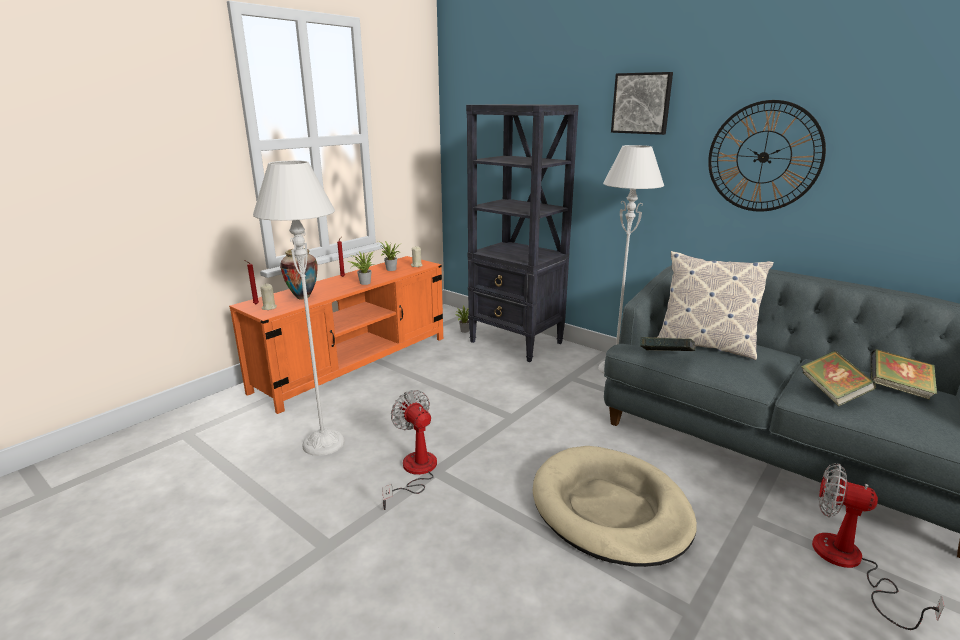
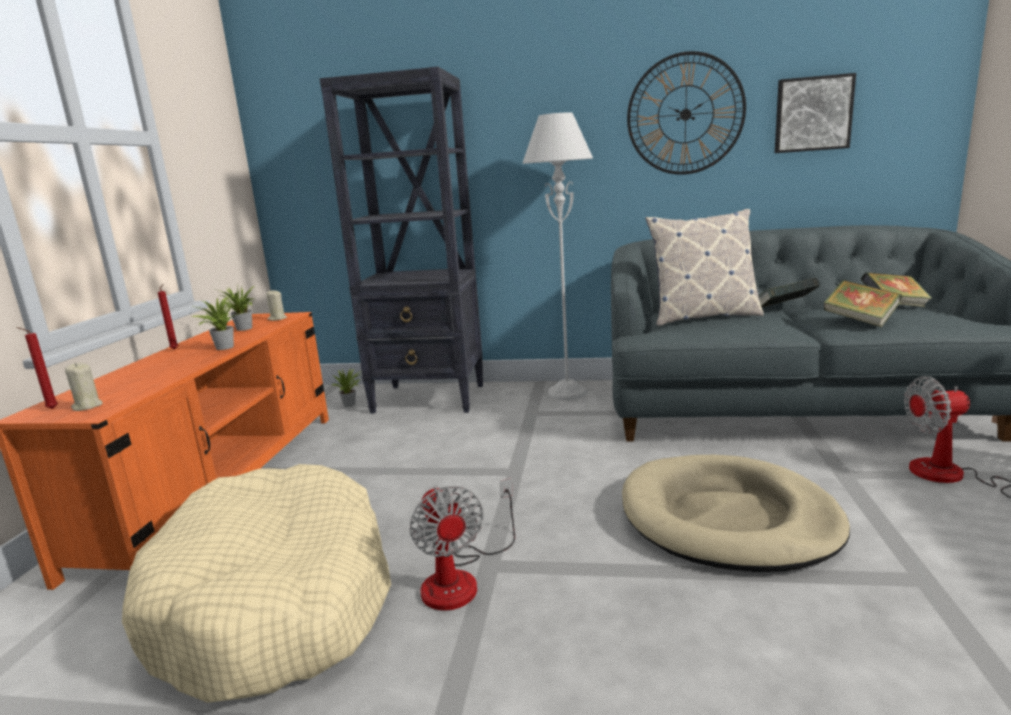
camera: 30 degrees left, 5 degrees down
grey floor lamp [253,161,345,456] -> beige dog bed [122,464,391,703]
vase [280,248,318,299] -> none
fan [382,390,437,510] -> fan turned 135 degrees counterclockwise [409,478,515,611]
picture [611,72,673,135] -> picture moved to [775,73,856,153]
book [640,337,695,351] -> book moved to [758,277,820,307]

